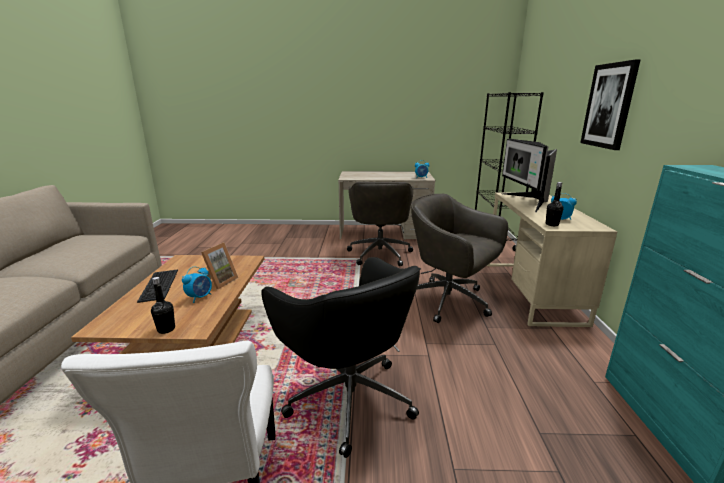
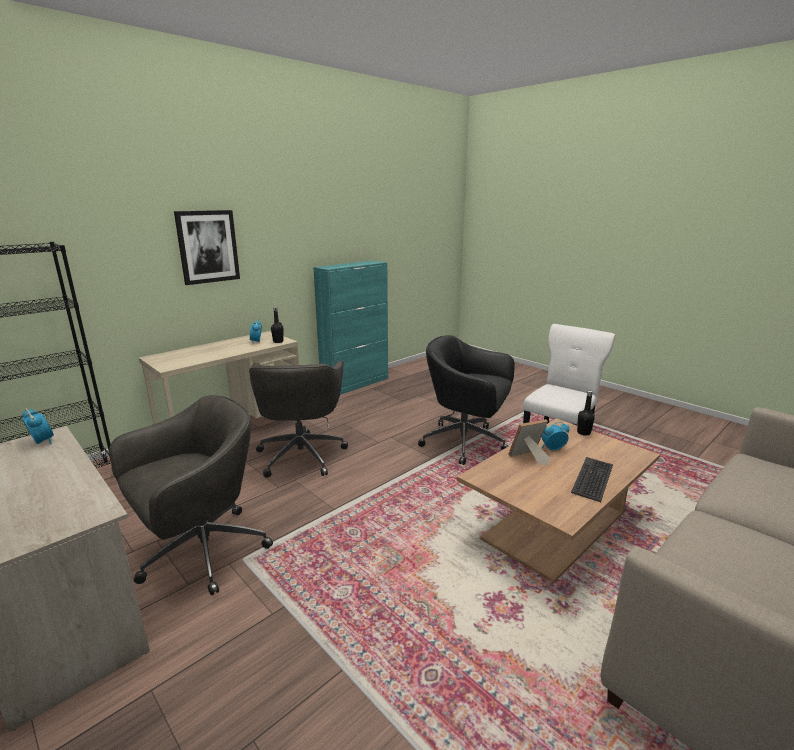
camera: 135 degrees left, 0 degrees up
black office chair [261,257,421,458] -> black office chair turned 75 degrees counterclockwise [418,335,515,465]
monitor [501,139,557,212] -> none

